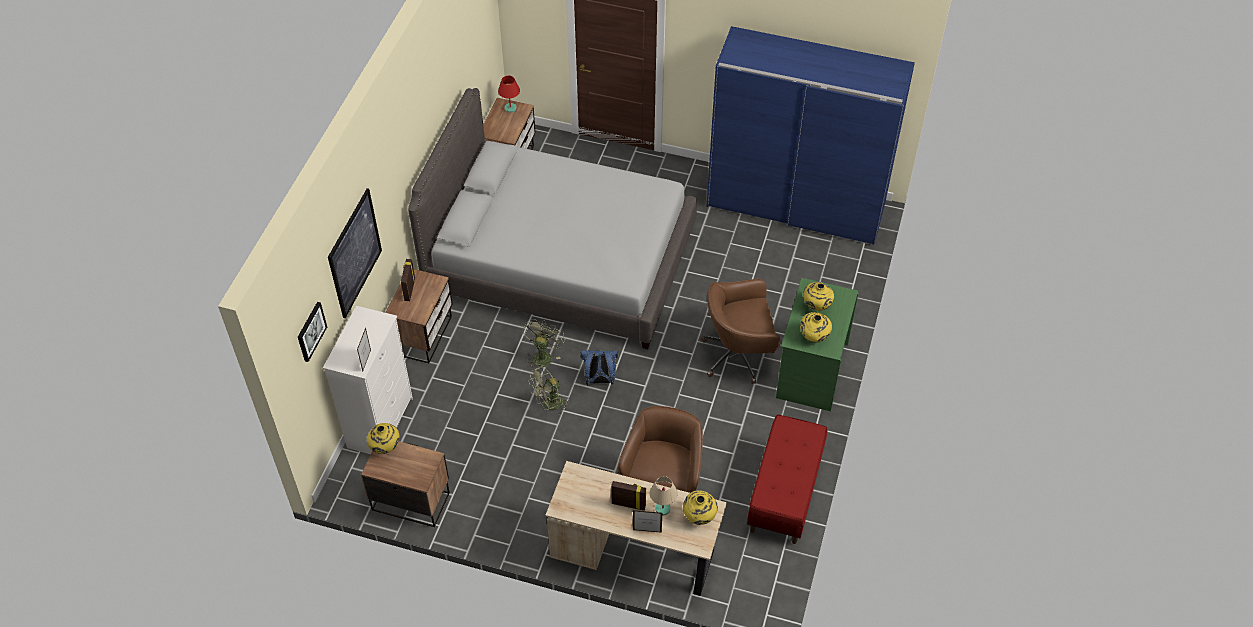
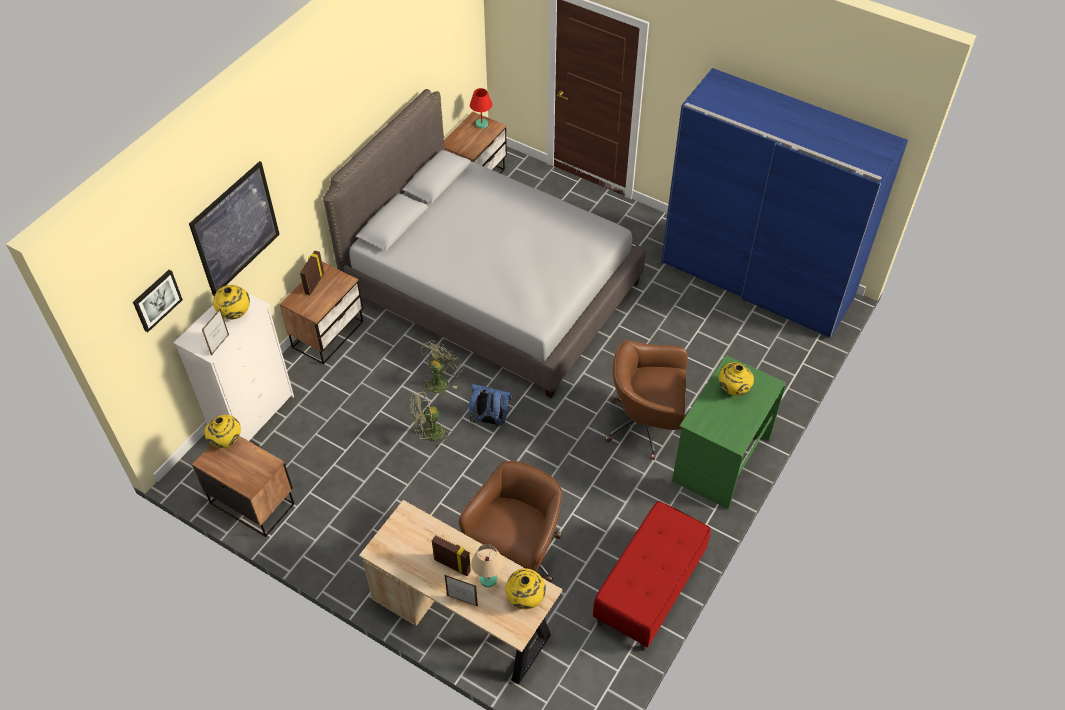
camera: 15 degrees right, 0 degrees up
yellow vase [800,312,832,343] -> yellow vase moved to [213,285,250,319]

